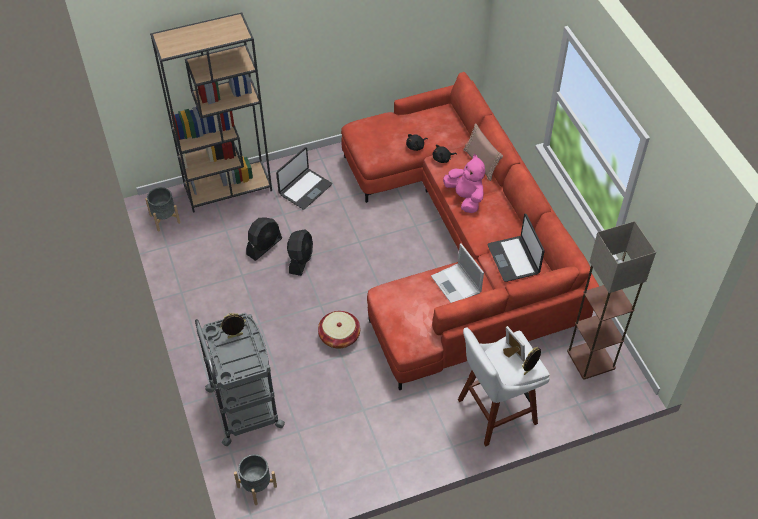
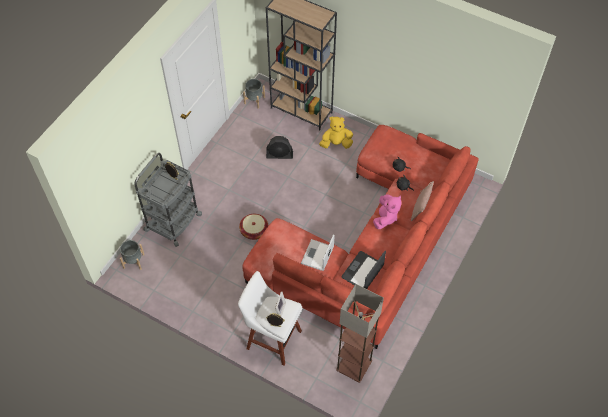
camera: 50 degrees right, 5 degrees up
laptop [276,147,332,210] -> yellow plush toy [319,117,353,149]
black fan [287,229,313,276] -> none

